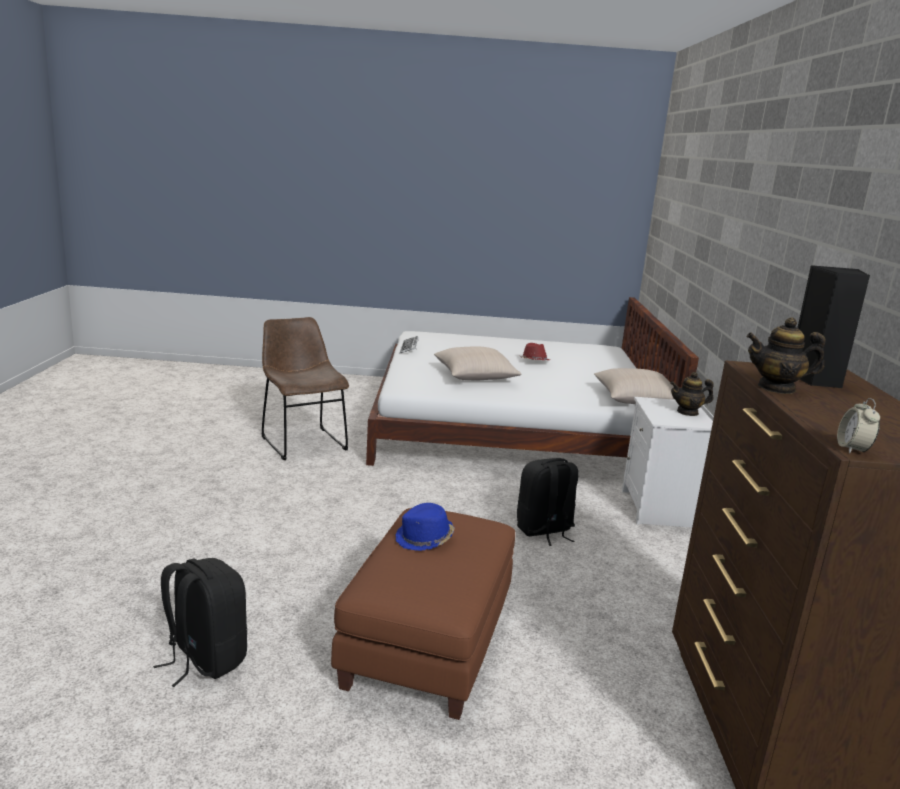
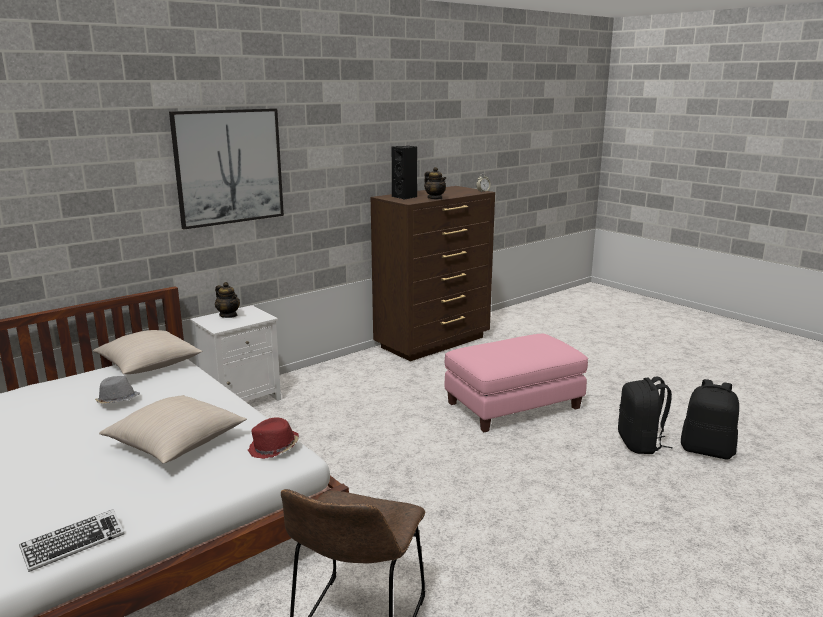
camera: 130 degrees left, 0 degrees up
brown ottoman [331,508,515,720] -> pink ottoman [445,334,588,432]
blue hat [395,503,454,551] -> none
black backpack [517,458,578,546] -> black backpack moved to [681,379,739,459]
red hat [520,343,549,360] -> red hat moved to [248,418,299,459]
none -> grey hat [95,376,140,404]
none -> picture [169,108,284,230]

